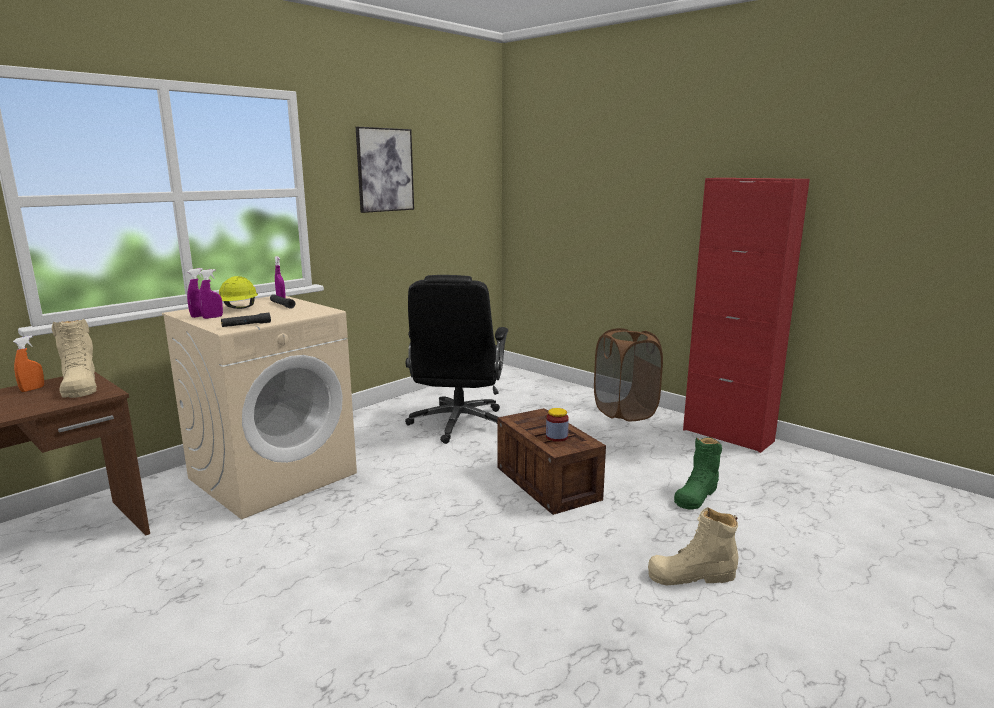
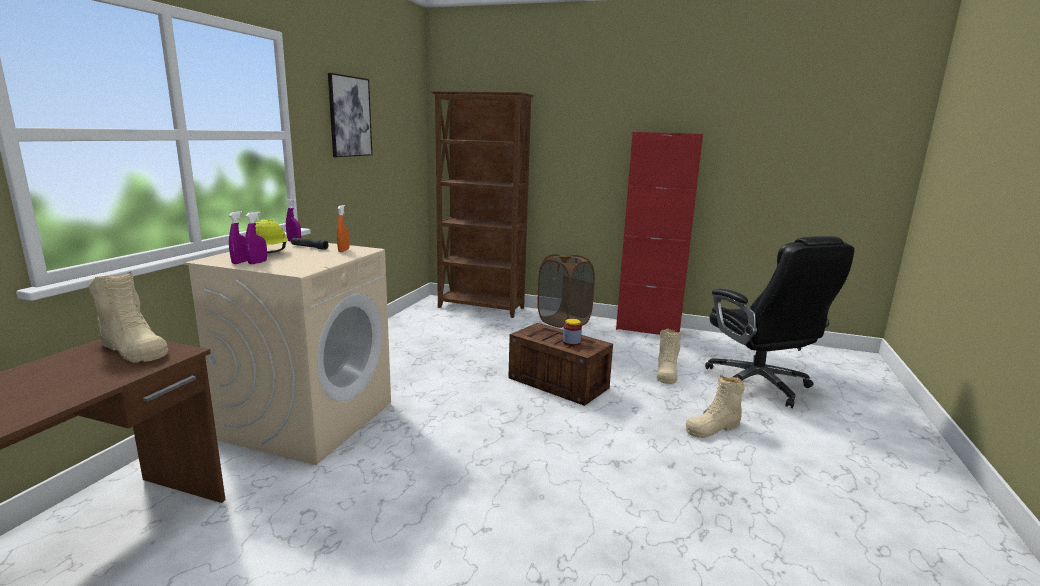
camera: 25 degrees left, 0 degrees up
orange spray bottle [13,336,44,392] -> orange spray bottle moved to [337,205,349,252]
black flashlight [221,313,271,327] -> none
black office chair [405,275,508,444] -> black office chair moved to [705,236,854,408]
green boot [674,437,722,510] -> beige boot [656,329,681,384]
none -> brown bookcase [431,91,534,318]

